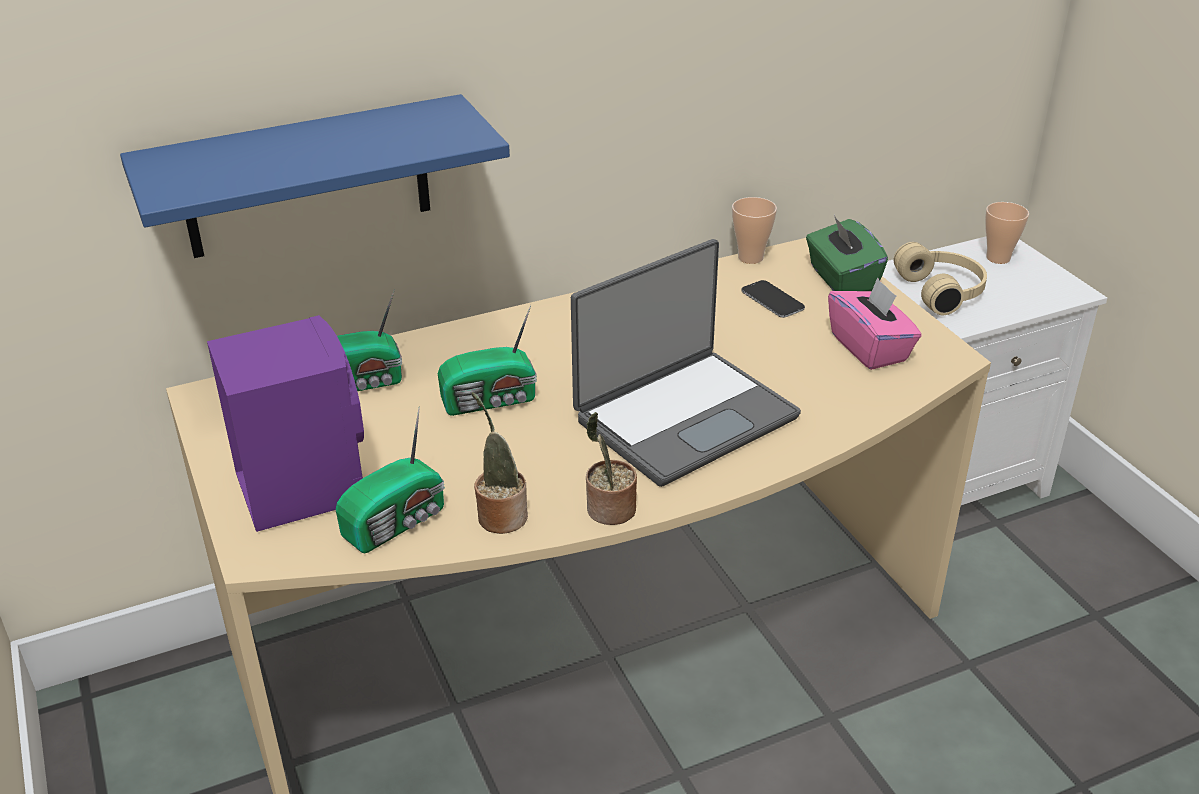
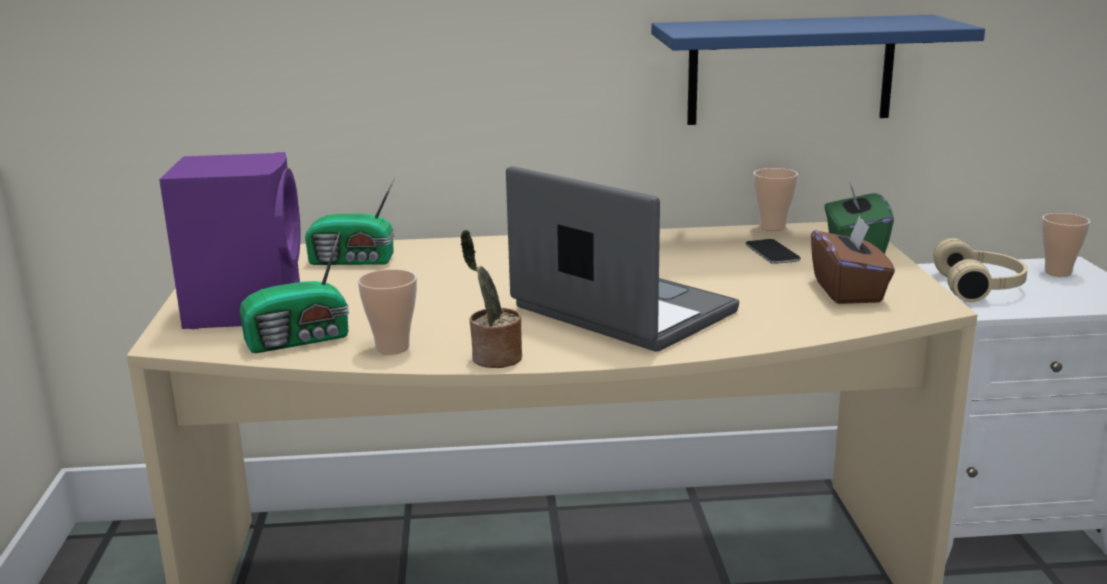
camera: 20 degrees right, 15 degrees down
blue shelf [120,94,510,258] -> blue shelf moved to [651,15,985,125]
radio [438,305,537,416] -> none
potted plant [472,392,528,534] -> cup [358,269,417,355]
laptop [571,239,801,487] -> laptop turned 120 degrees counterclockwise [506,166,739,352]
pink tissue box [828,277,922,370] -> brown tissue box [811,216,895,304]

